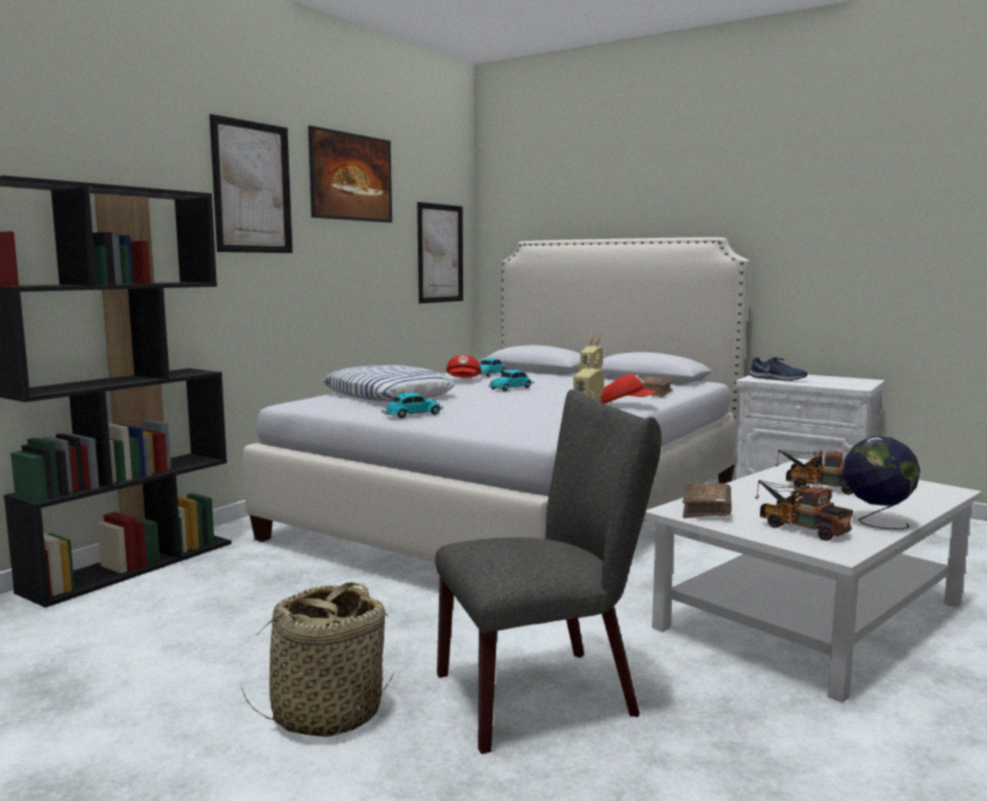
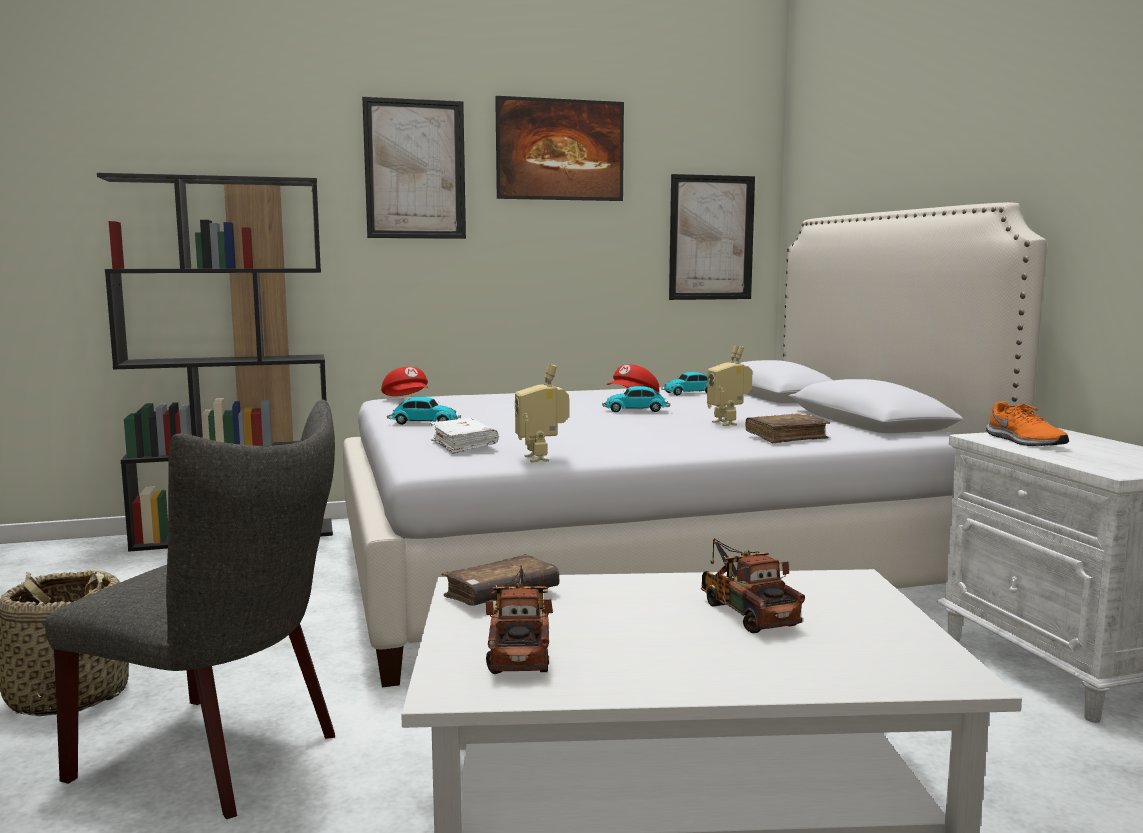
camera: 40 degrees right, 0 degrees up
pillow [323,365,455,401] -> none
red cap [601,374,657,404] -> red cap moved to [381,367,428,396]
blue shoe [749,357,807,381] -> orange shoe [986,401,1069,446]
globe [843,436,920,530] -> none
none -> white book [430,418,499,454]

